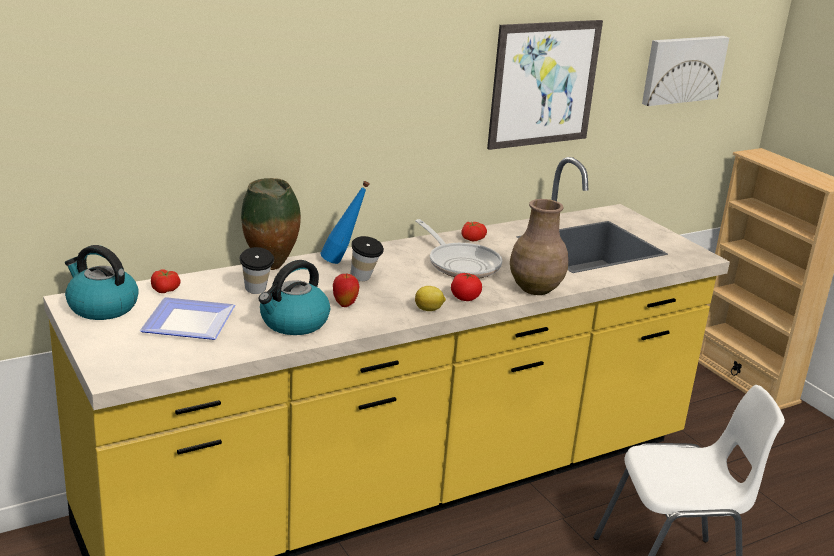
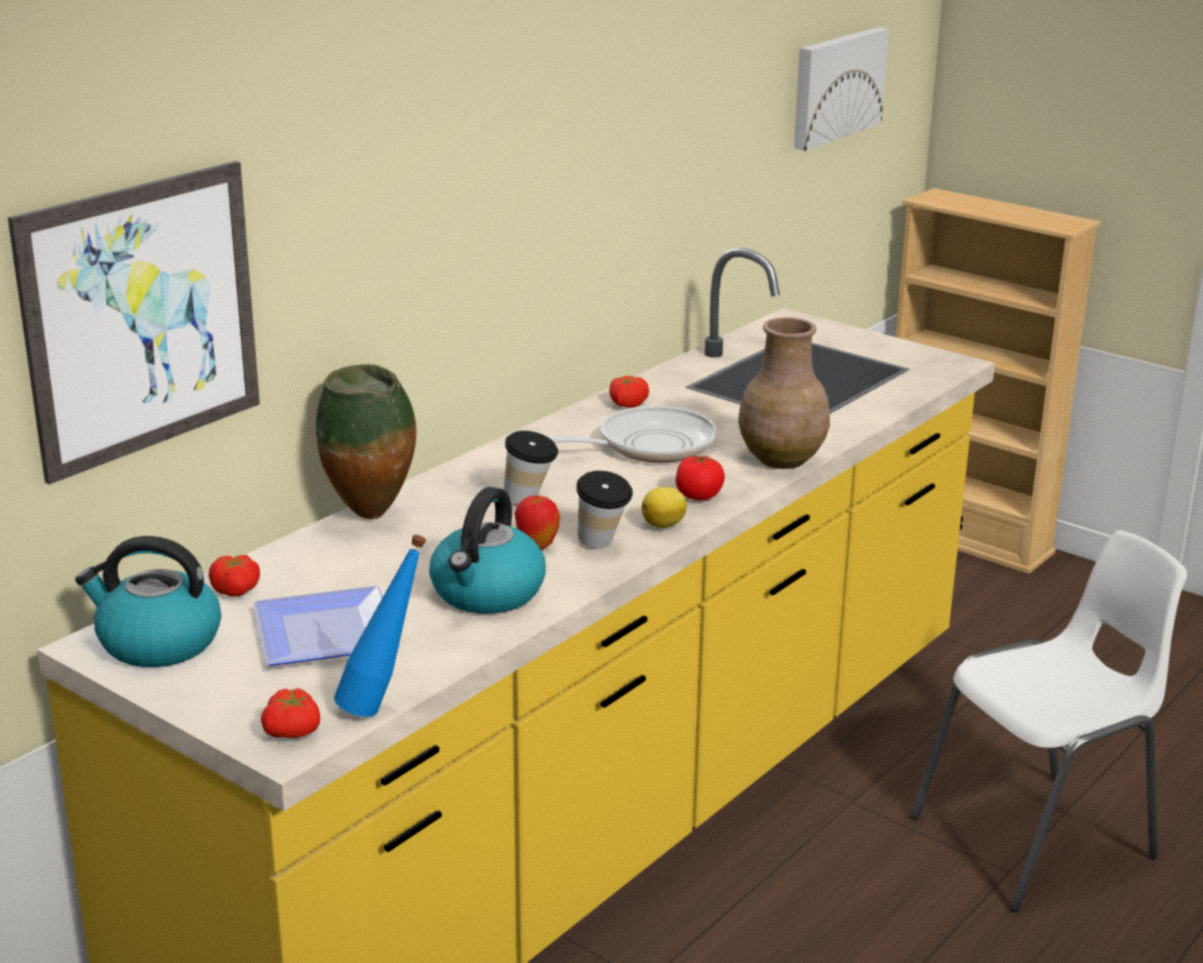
camera: 20 degrees left, 0 degrees up
cup [239,247,274,294] -> cup moved to [576,471,633,549]
blue bottle [321,181,370,264] -> blue bottle moved to [334,535,426,717]
frying pan [415,219,502,278] -> frying pan turned 60 degrees counterclockwise [548,406,717,462]
picture [487,20,603,150] -> picture moved to [8,161,260,485]
none -> tomato [261,688,320,738]

